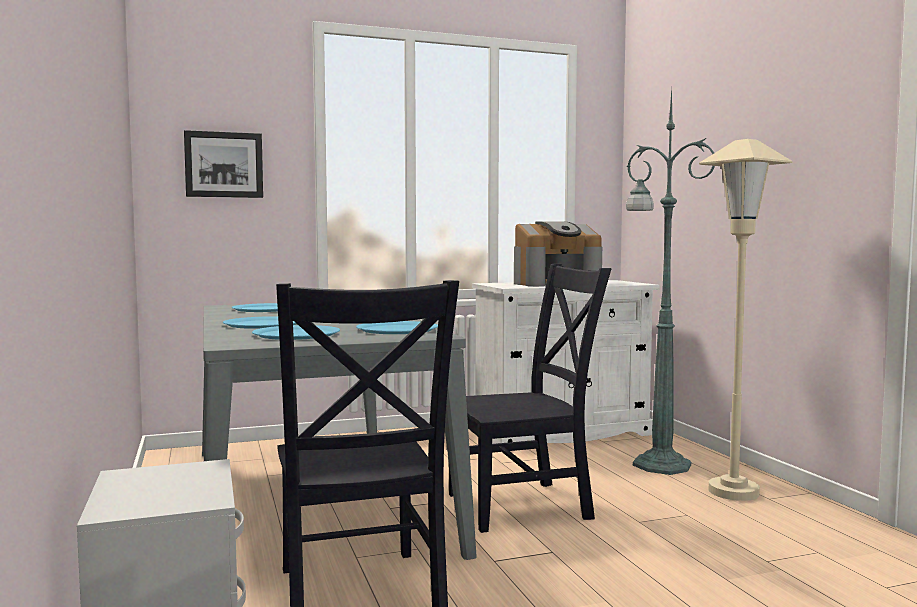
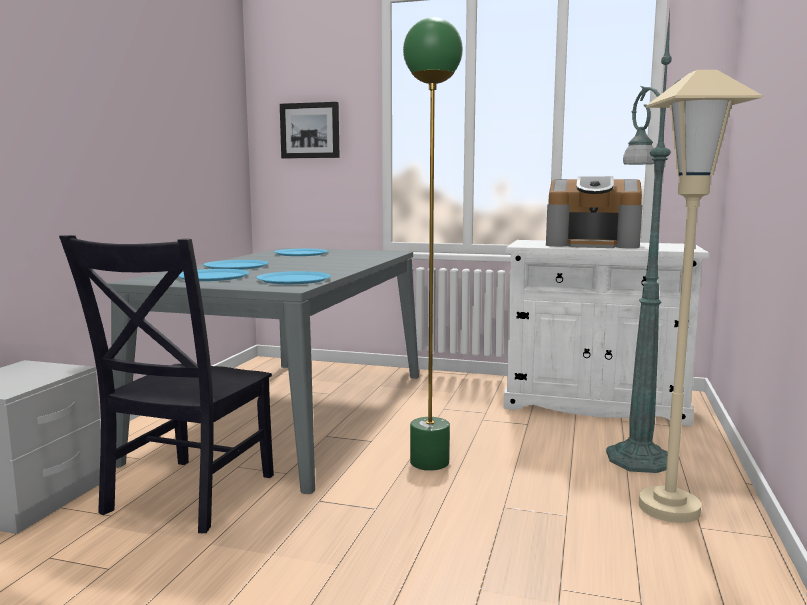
camera: 35 degrees right, 5 degrees up
black chair [449,264,611,533] -> green floor lamp [403,17,463,471]

